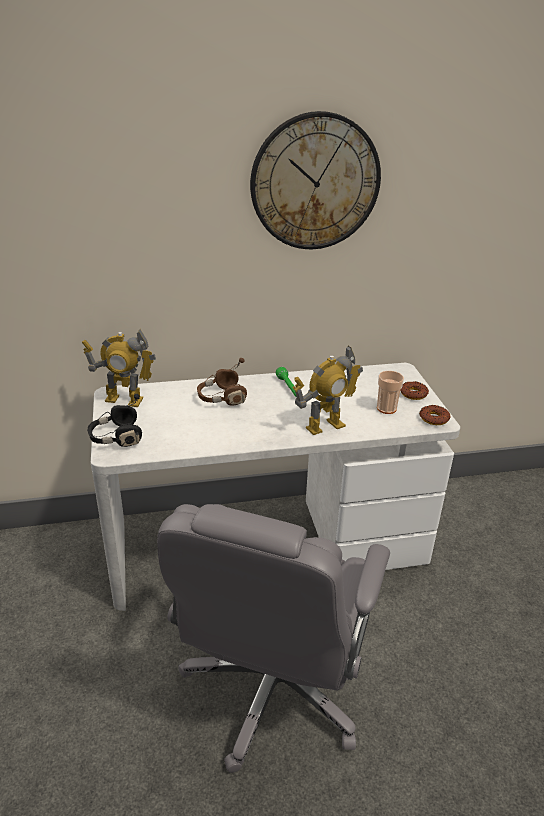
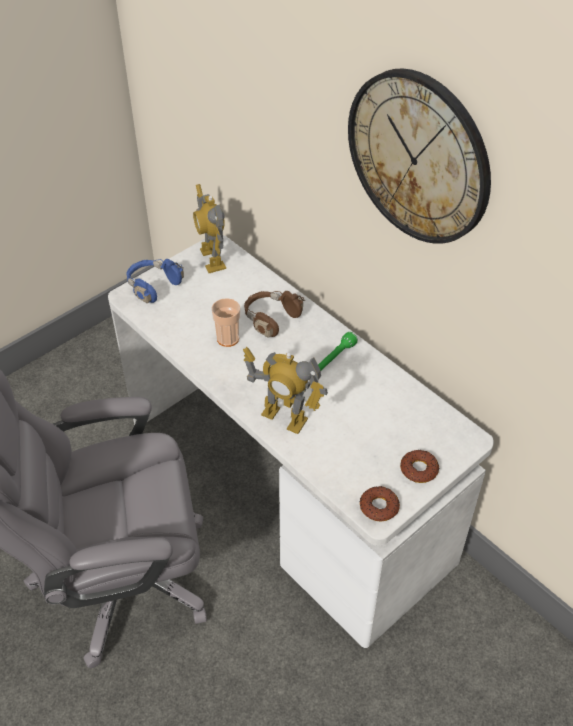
camera: 60 degrees right, 15 degrees up
black headphones [87,394,142,447] -> blue headphones [126,259,184,303]
cup [377,371,404,414] -> cup moved to [212,298,240,347]

